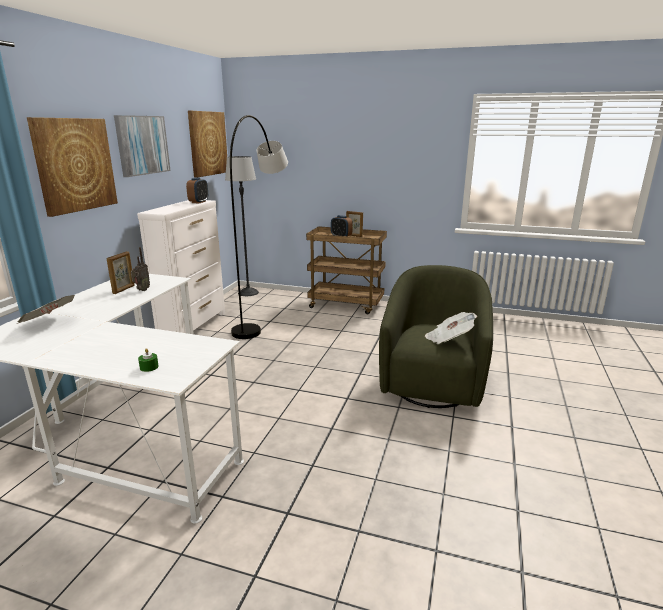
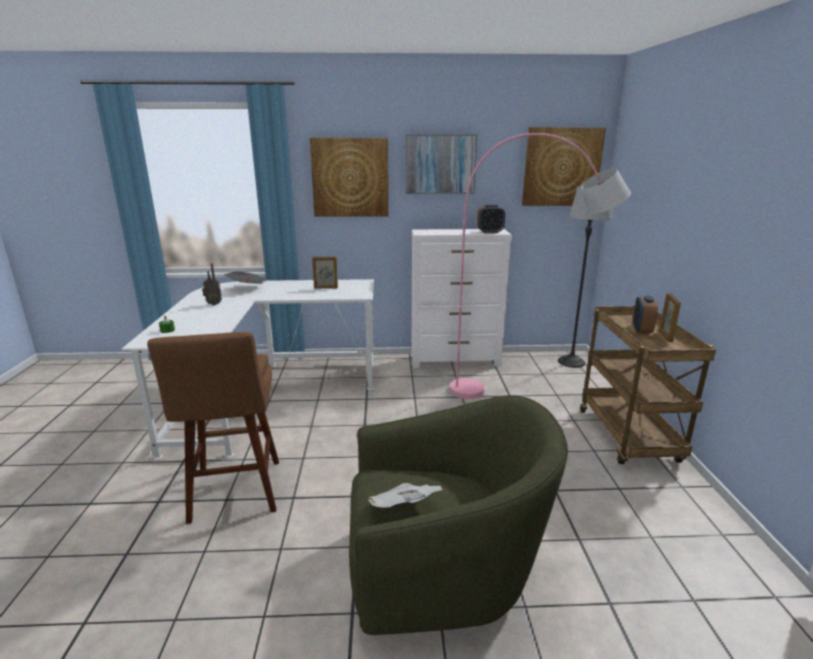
camera: 70 degrees right, 0 degrees up
radio [131,247,150,291] -> radio moved to [202,263,222,305]
grey floor lamp [230,115,288,339] -> pink floor lamp [450,133,631,399]
none -> brown stool [147,332,279,524]

